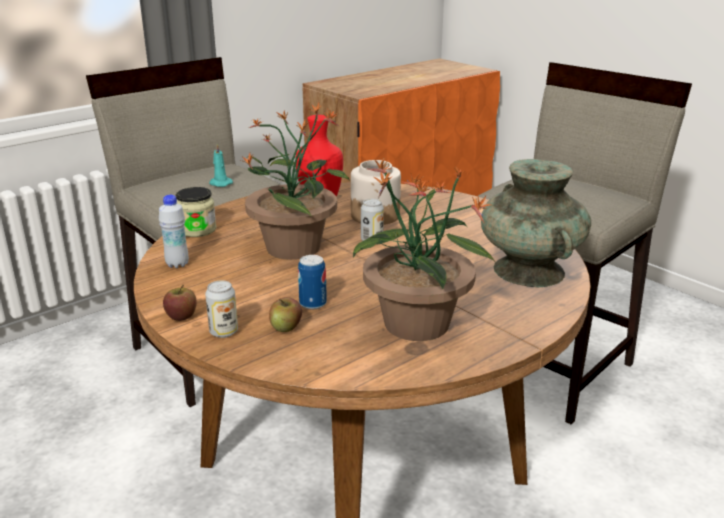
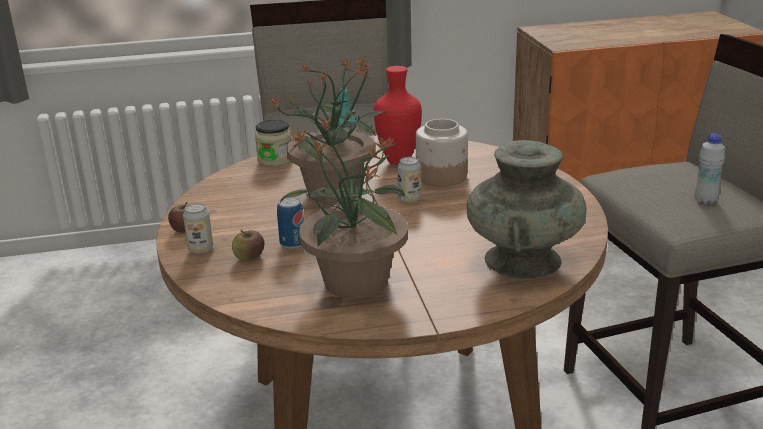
camera: 30 degrees right, 0 degrees up
white bottle [159,195,189,268] -> white bottle moved to [694,134,725,204]

